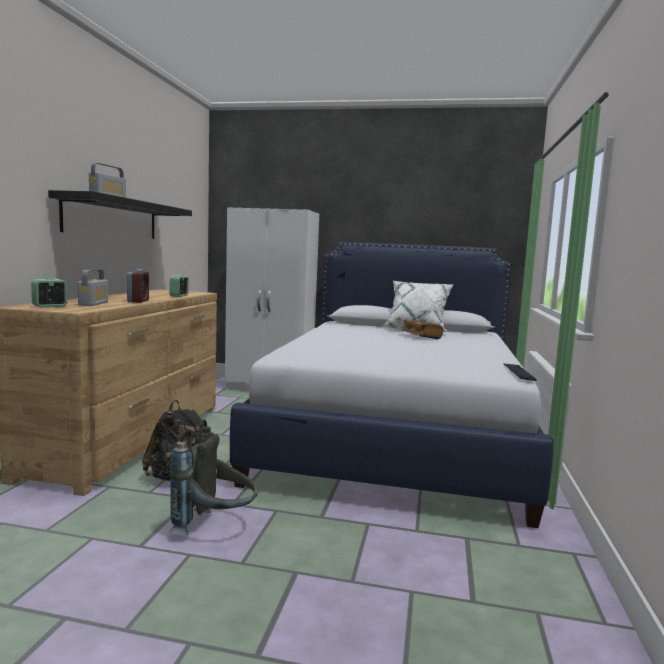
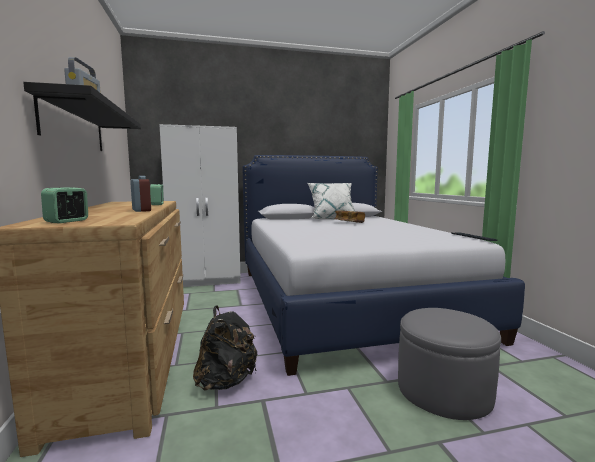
camera: 25 degrees left, 0 degrees up
radio [78,269,108,306] -> none
grey backpack [169,419,258,536] -> none
none -> grey ottoman [398,308,501,420]

